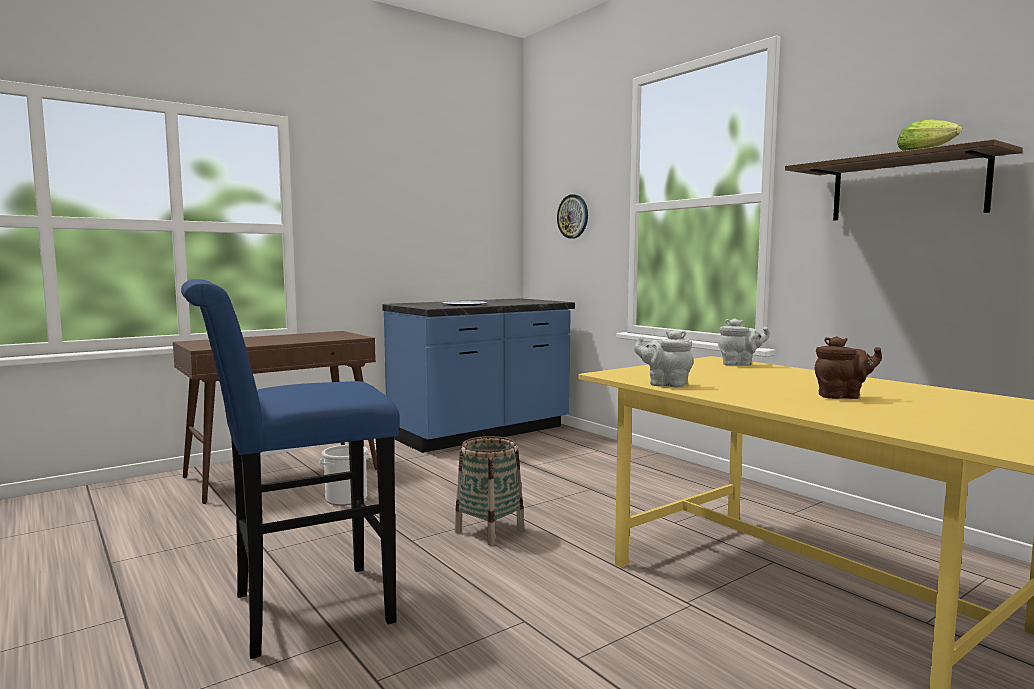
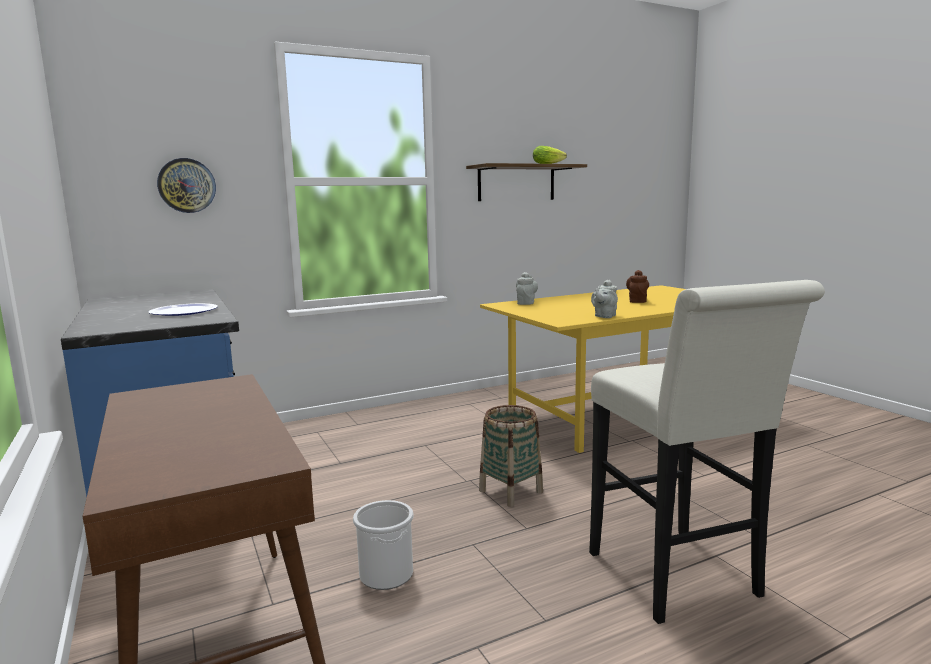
camera: 80 degrees left, 5 degrees up
blue stool [181,279,400,659] -> white stool [589,280,825,624]

